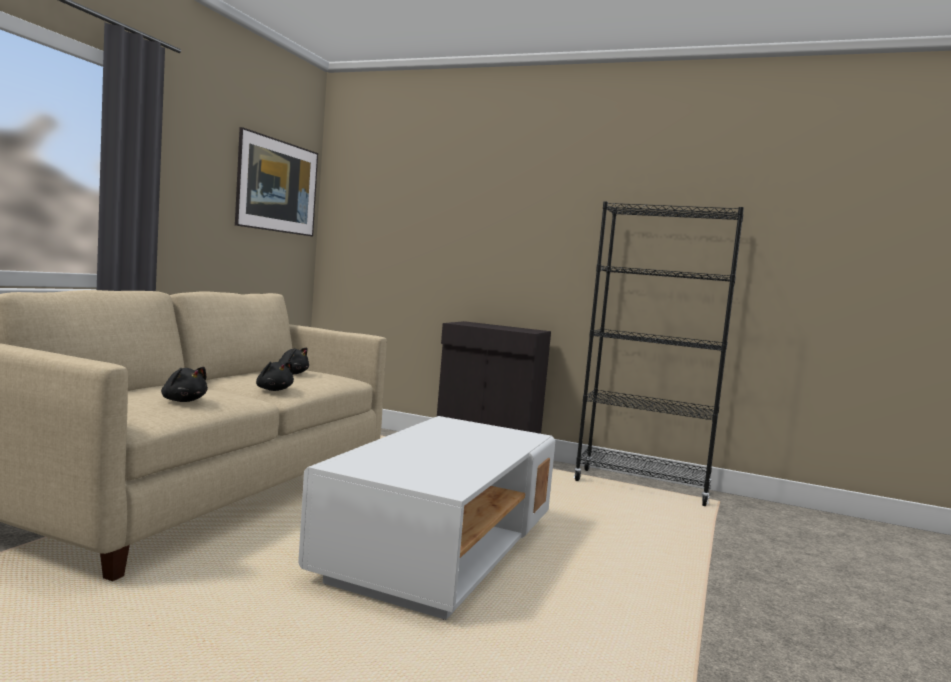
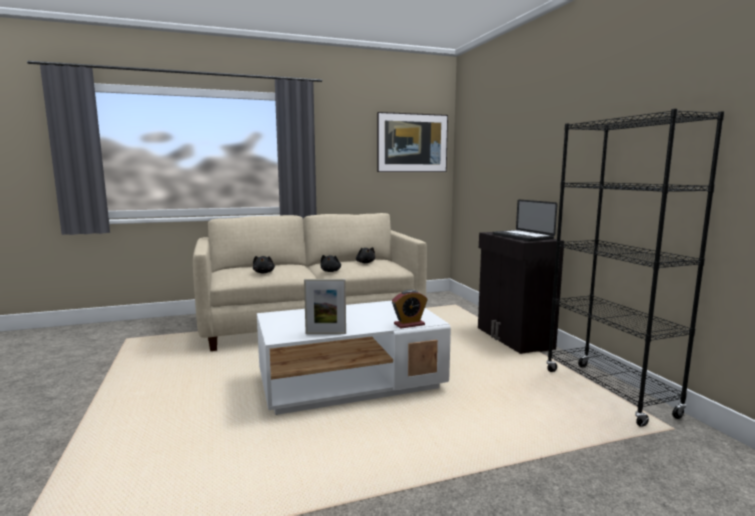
camera: 50 degrees right, 5 degrees up
none -> picture frame [304,279,346,334]
none -> alarm clock [392,290,428,329]
none -> laptop [493,200,558,241]

